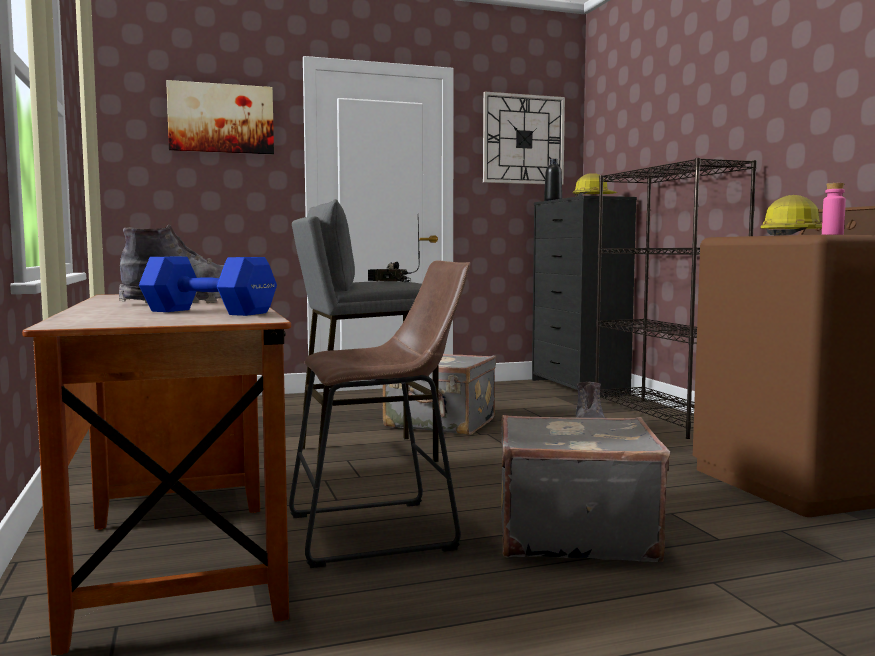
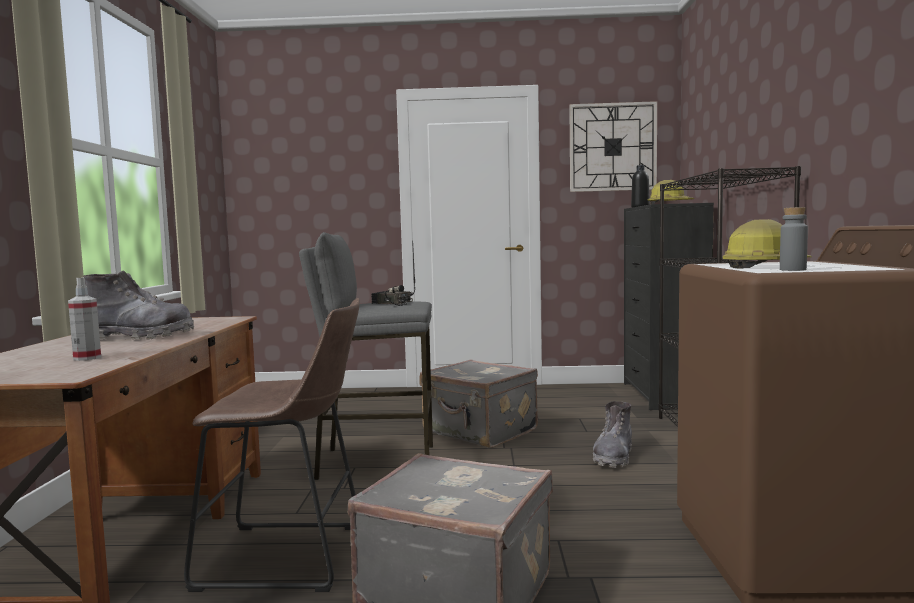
camera: 20 degrees right, 0 degrees up
blue dumbbell [139,257,277,316] -> spray bottle [68,277,101,361]
picture [166,80,274,154] -> none
pink bottle [822,183,846,235] -> grey bottle [780,207,808,271]

